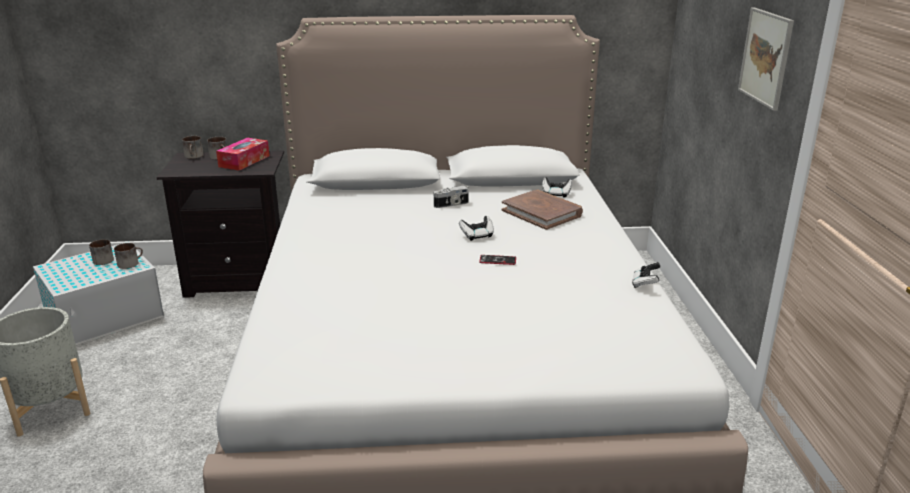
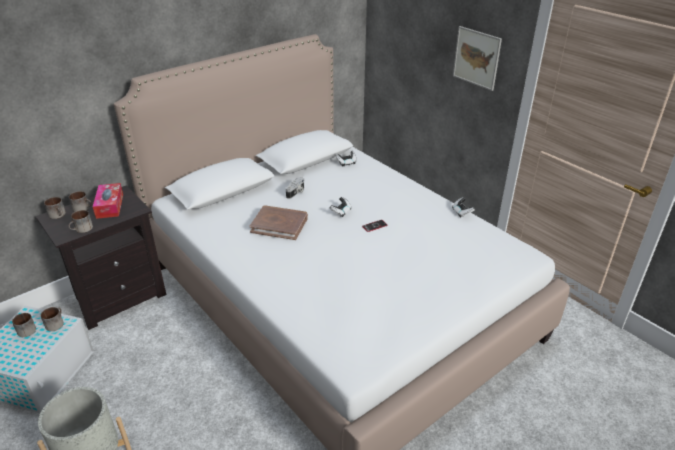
camera: 35 degrees left, 10 degrees up
brown book [501,190,583,230] -> brown book moved to [250,205,308,240]
none -> mug [68,210,93,233]

